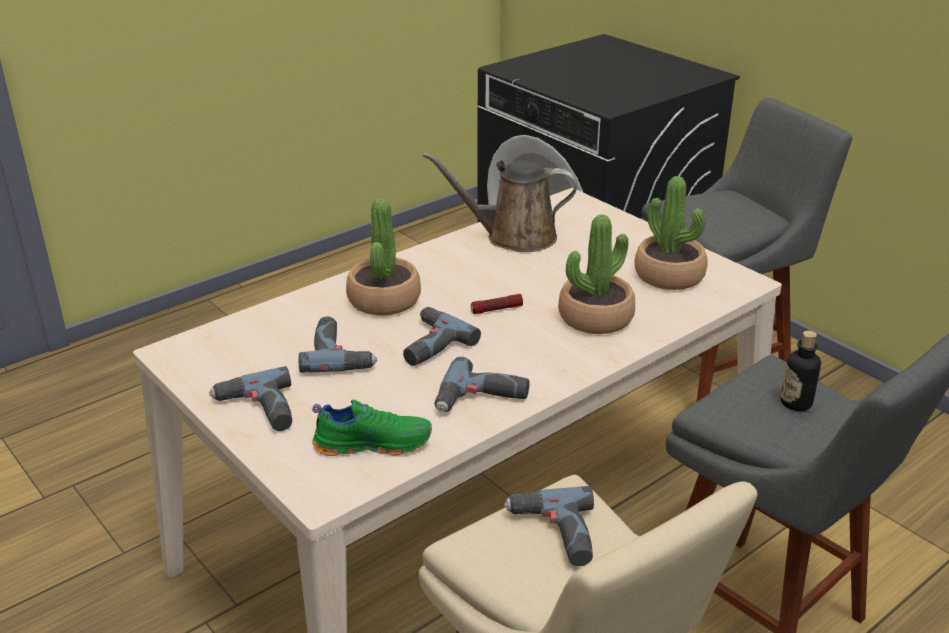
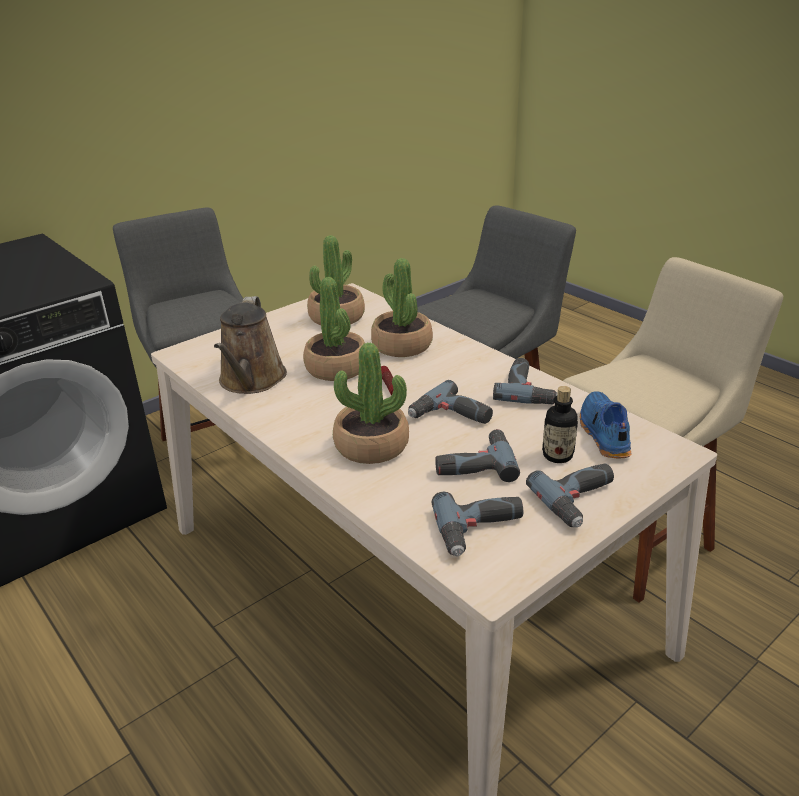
camera: 90 degrees left, 0 degrees up
green shoe [312,400,432,456] -> blue shoe [580,391,632,458]
power drill [504,486,594,566] -> power drill moved to [432,491,523,556]
bottle [780,331,821,411] -> bottle moved to [542,386,578,463]
none -> potted plant [303,277,365,381]

